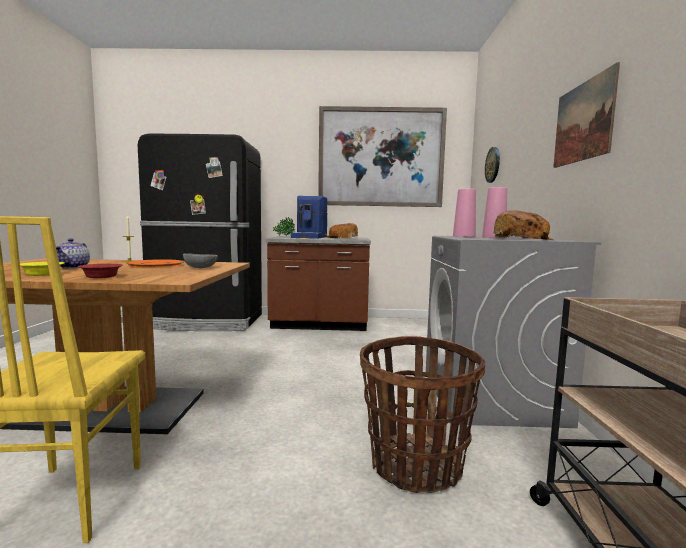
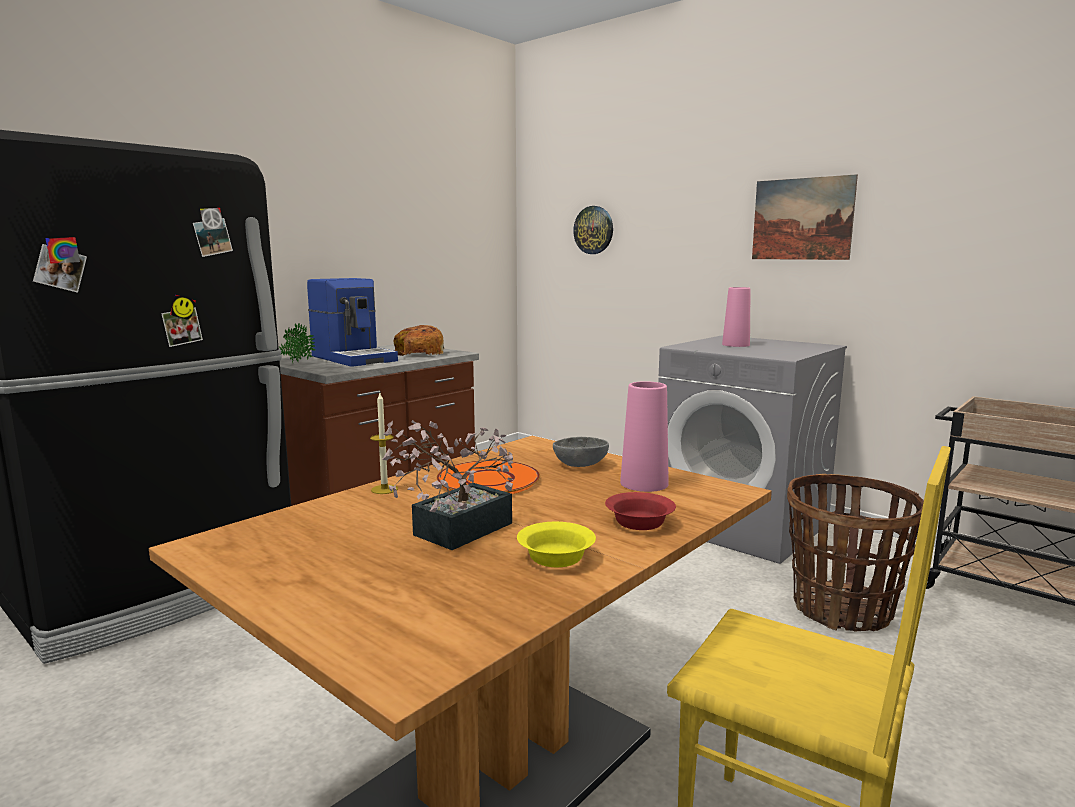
camera: 50 degrees left, 5 degrees up
teapot [56,238,90,269] -> potted plant [382,420,513,550]
picture [318,106,447,207] -> none
pink vase [453,189,476,237] -> pink vase moved to [620,381,669,492]
bread [493,210,553,240] -> none

